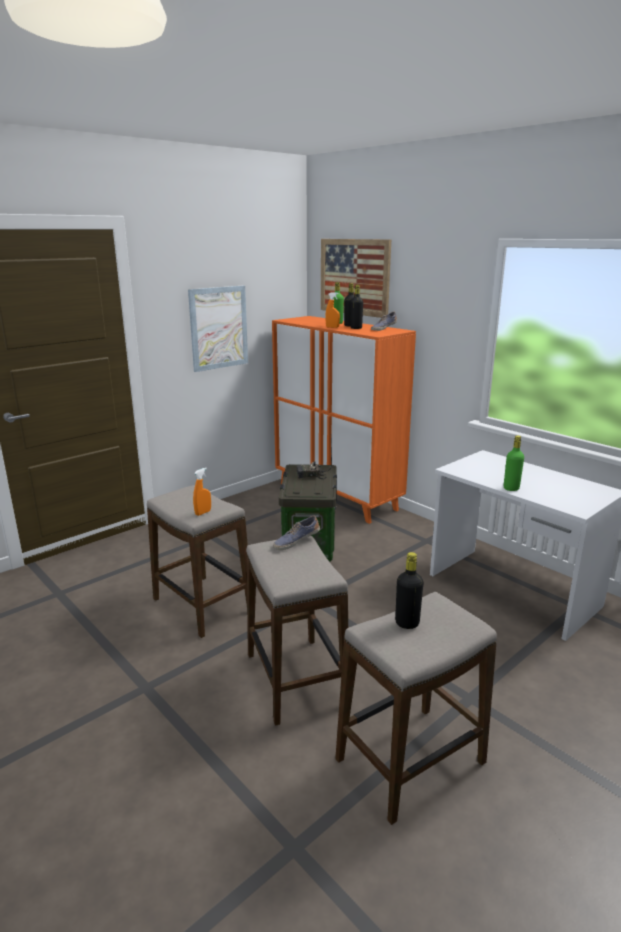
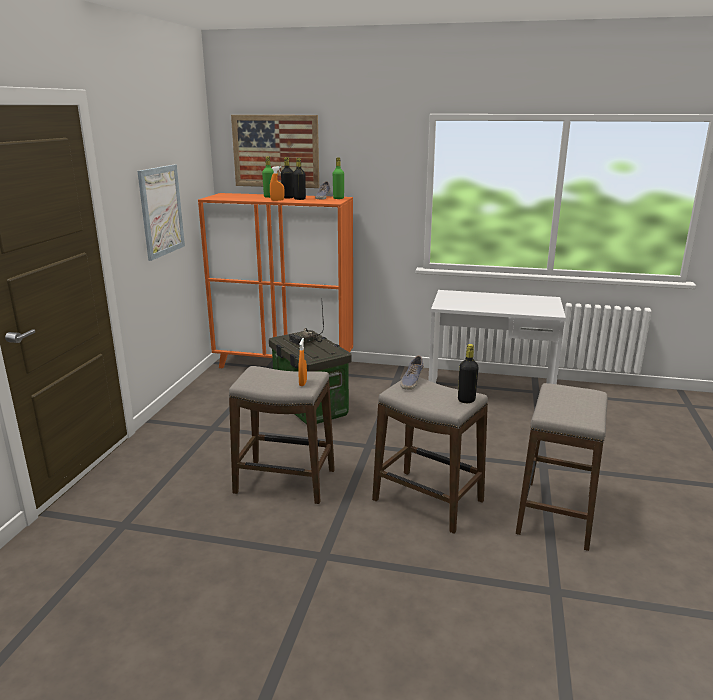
camera: 35 degrees left, 0 degrees up
black bottle [395,552,424,629] -> black bottle moved to [458,344,479,403]
green bottle [504,436,524,491] -> green bottle moved to [333,157,344,199]

